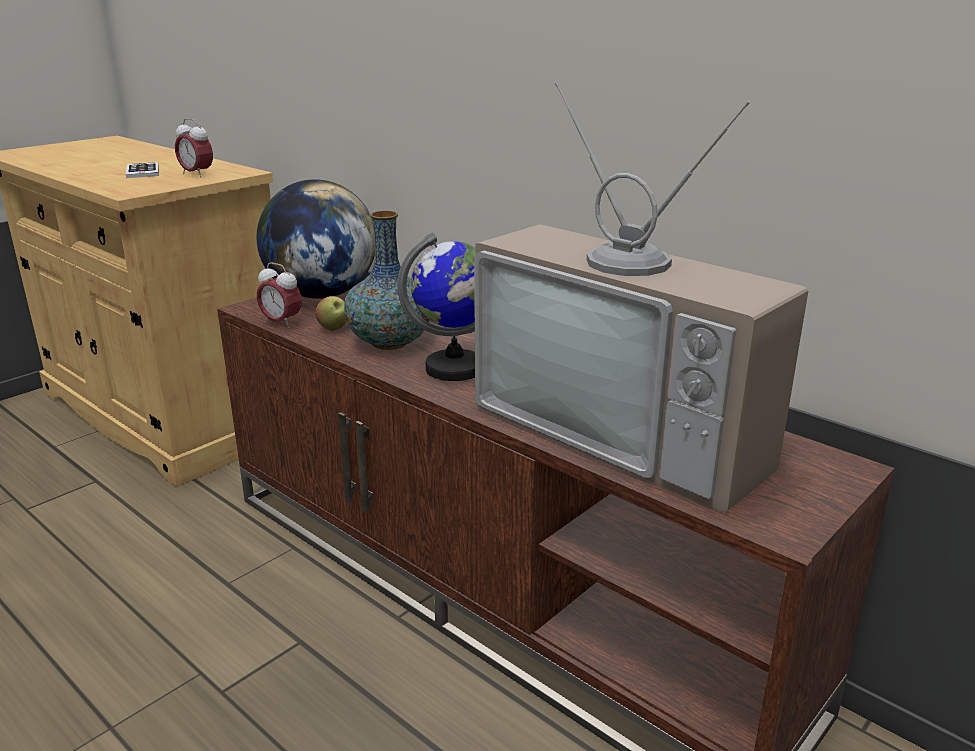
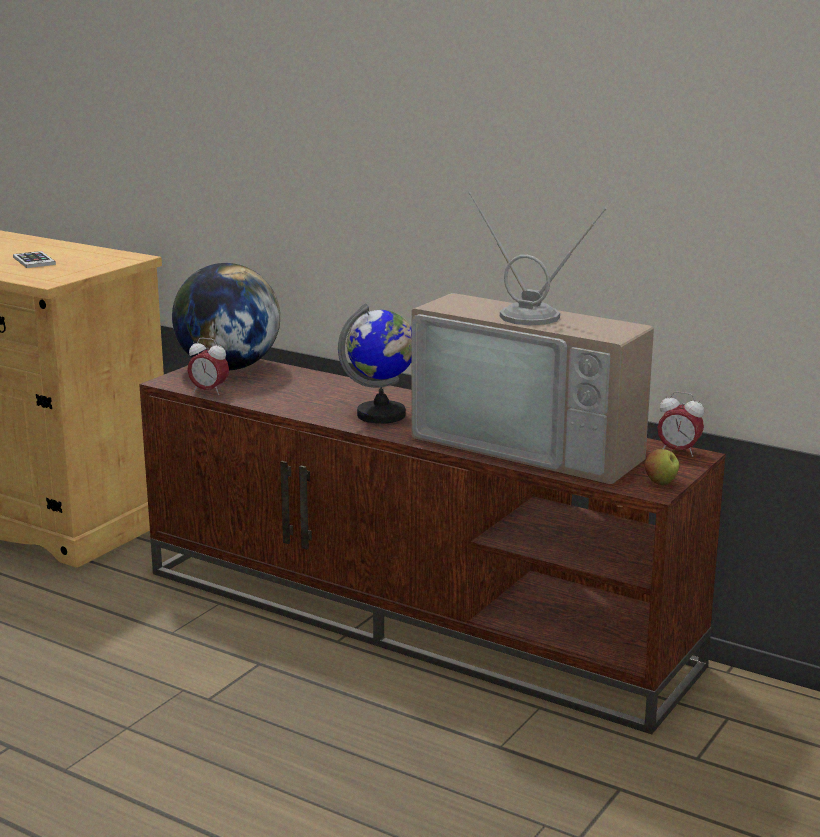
camera: 10 degrees left, 5 degrees down
alarm clock [175,118,213,177] -> alarm clock moved to [657,392,704,457]
apple [315,296,347,331] -> apple moved to [644,449,679,485]
vase [344,211,430,350] -> none

